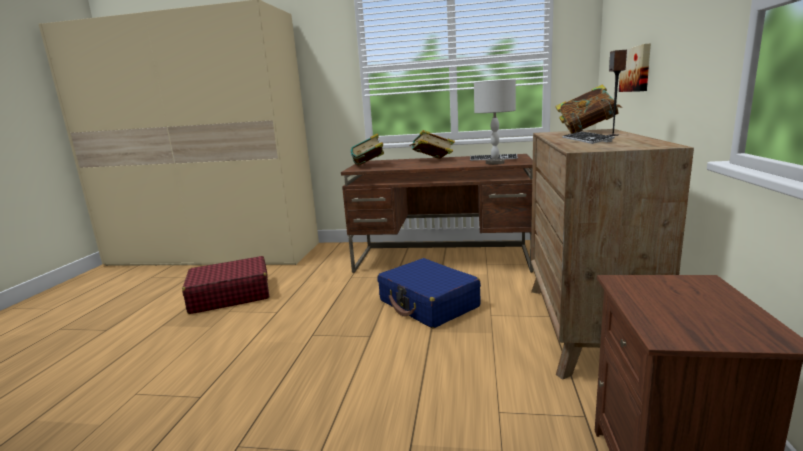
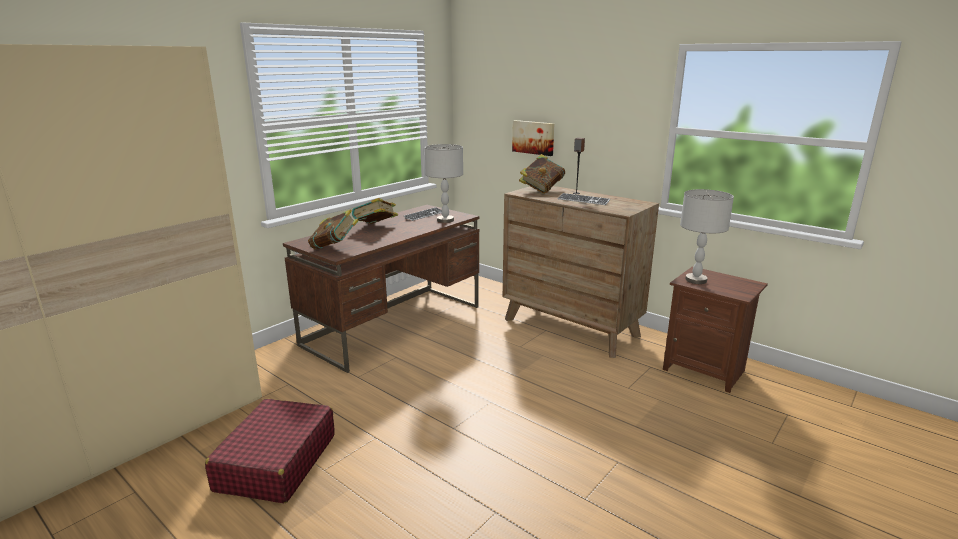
camera: 60 degrees left, 5 degrees up
blue suitcase [377,258,481,328] -> none
none -> grey table lamp [680,189,734,284]

